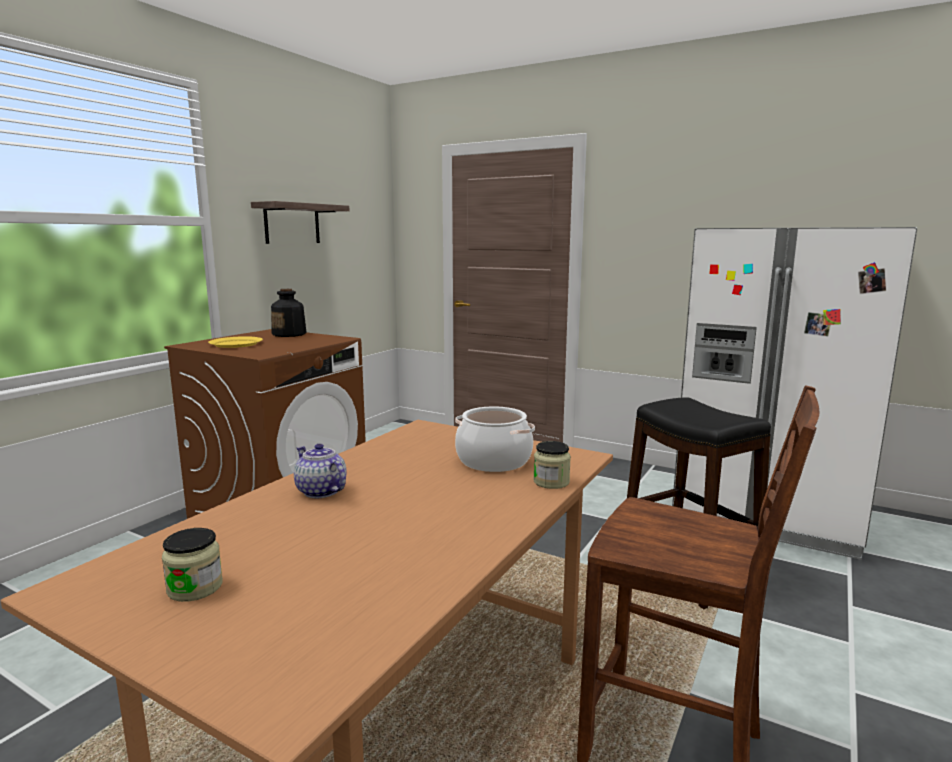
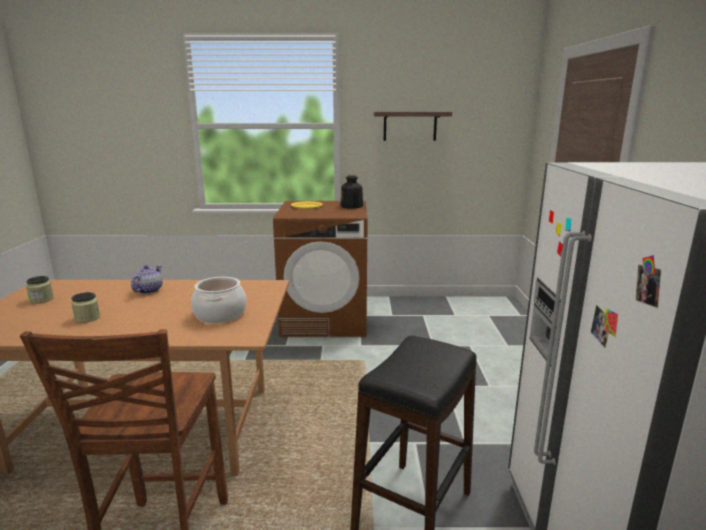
camera: 60 degrees right, 5 degrees up
jar [533,441,571,489] -> jar moved to [71,292,100,323]

